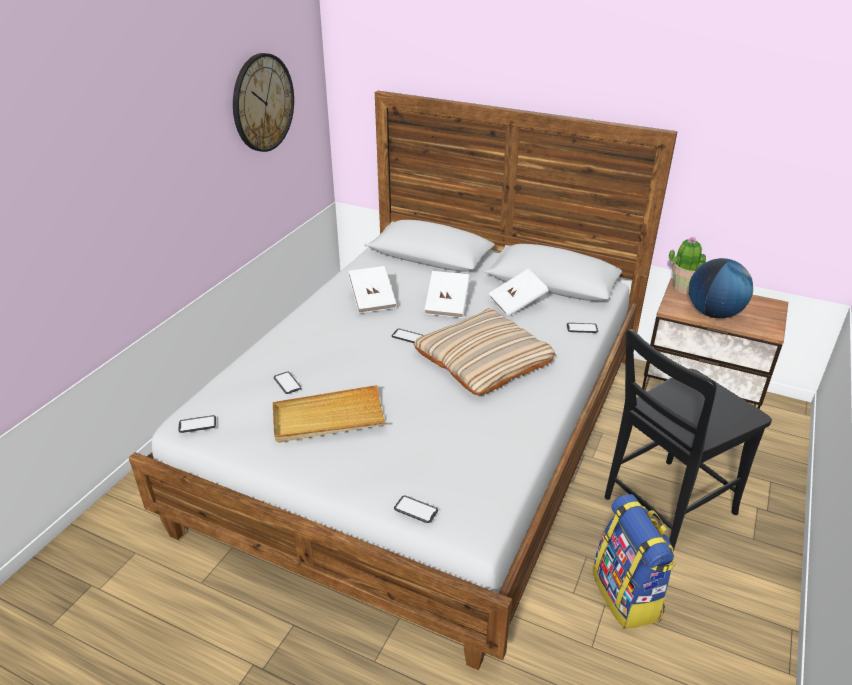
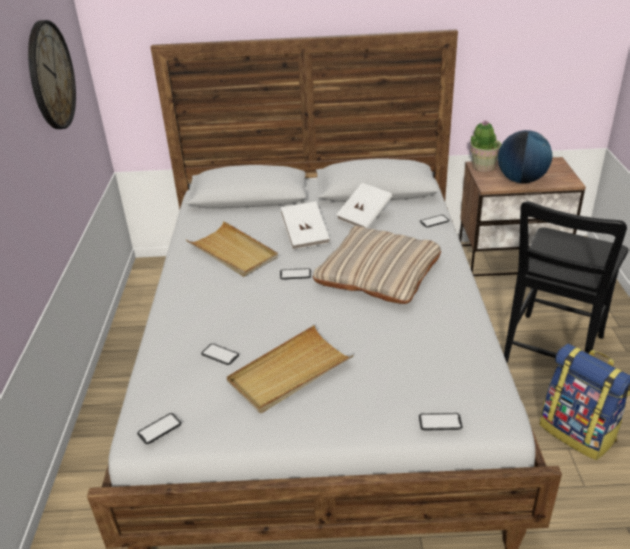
camera: 25 degrees left, 0 degrees up
white book [348,266,397,313] -> beige tray [186,221,278,277]

